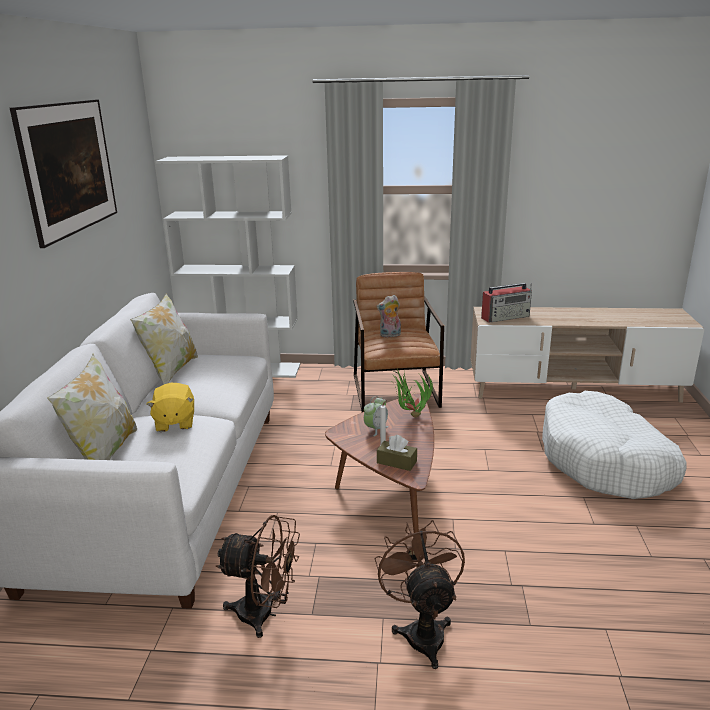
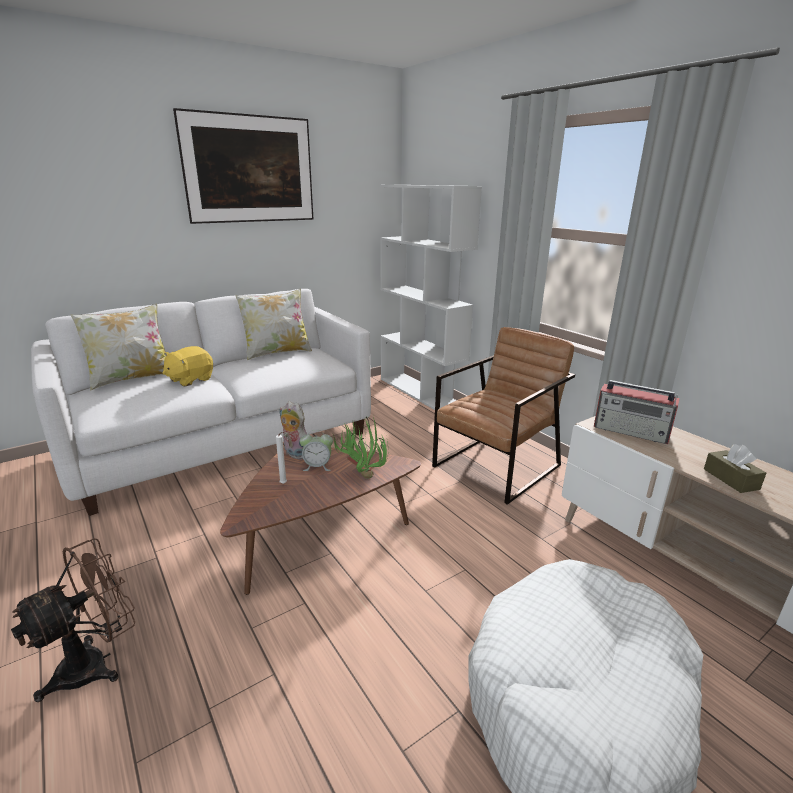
camera: 50 degrees right, 0 degrees up
brown fan [216,515,300,638] -> none
plush toy [376,295,401,338] -> plush toy moved to [279,401,307,459]
brown tissue box [377,435,417,471] -> brown tissue box moved to [704,444,766,493]

